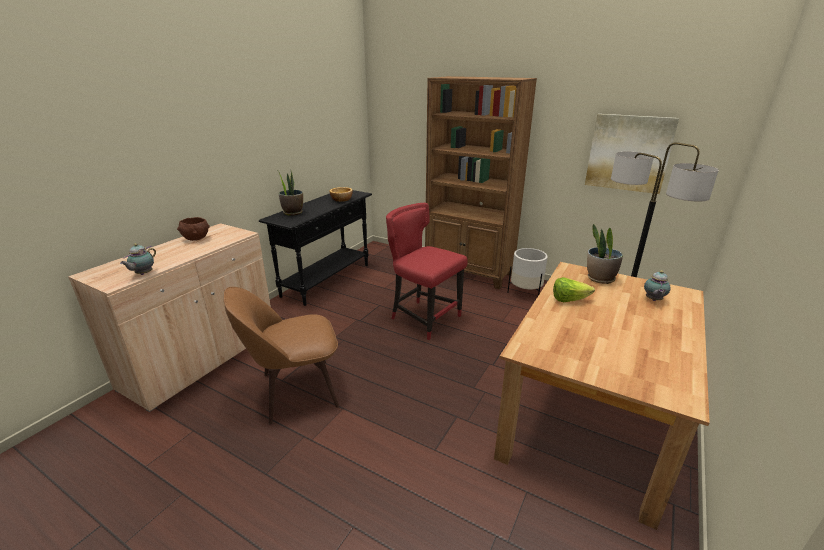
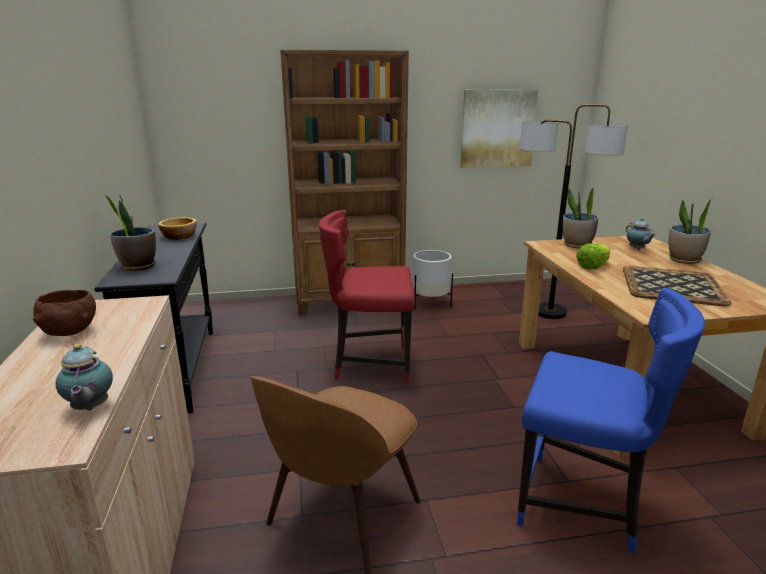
camera: 40 degrees left, 5 degrees down
none -> blue chair [517,288,705,554]
none -> tray [623,266,731,306]
none -> potted plant [668,197,713,264]

